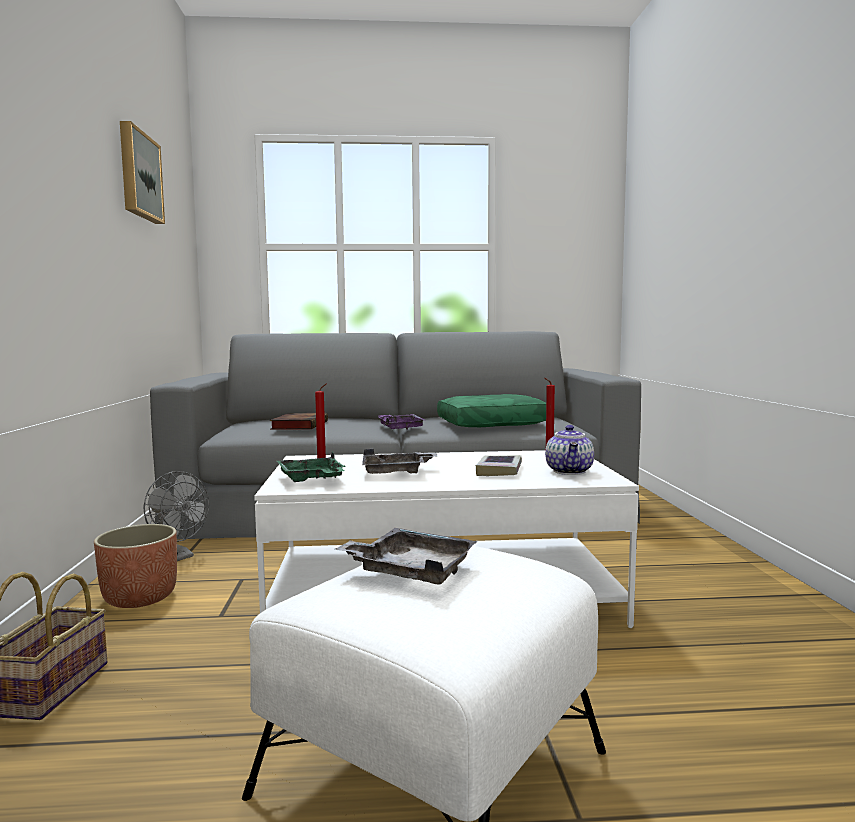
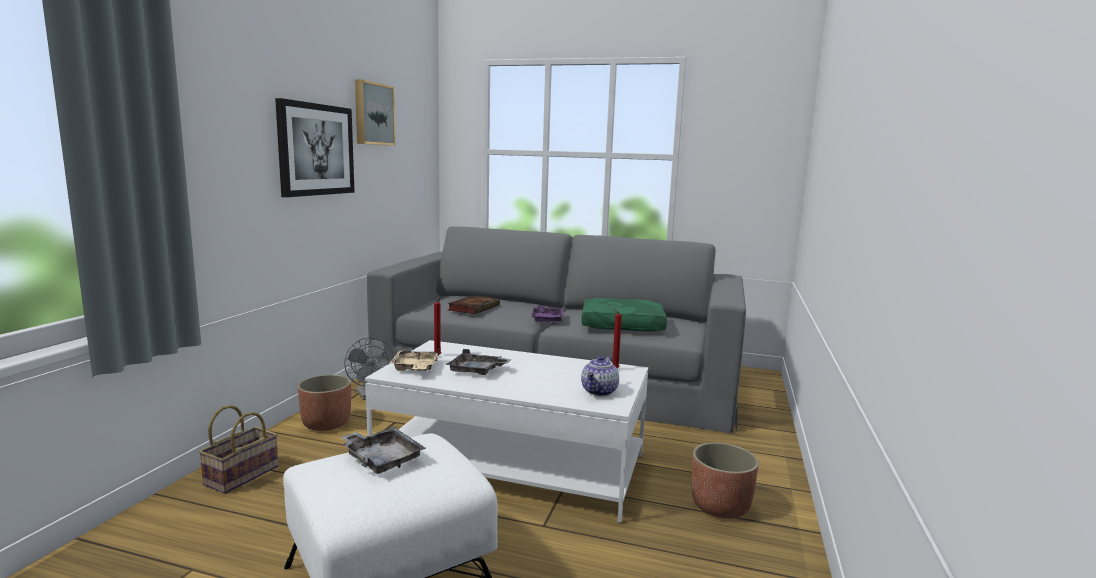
camera: 20 degrees right, 5 degrees up
green tray [277,452,346,482] -> beige tray [390,349,439,371]
book [476,455,522,476] -> none
none -> picture [275,98,355,197]
none -> planter [692,442,759,519]

